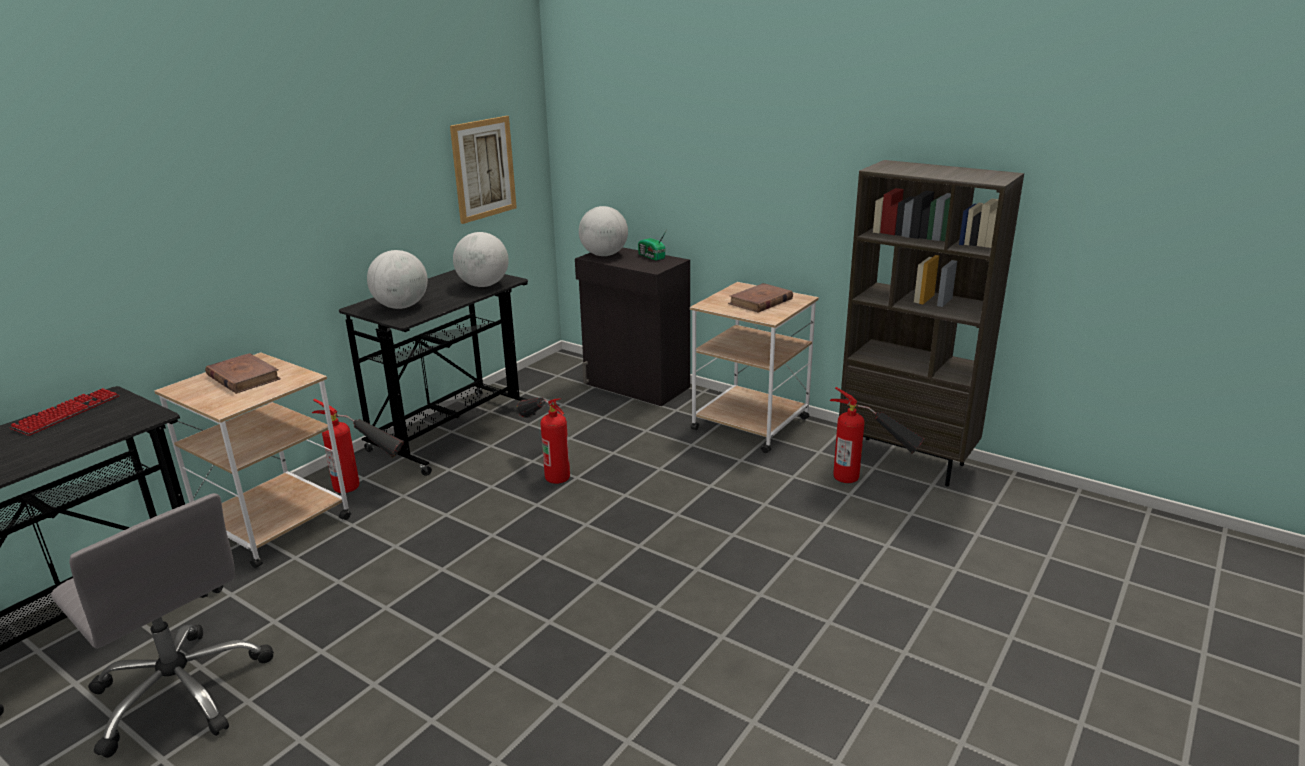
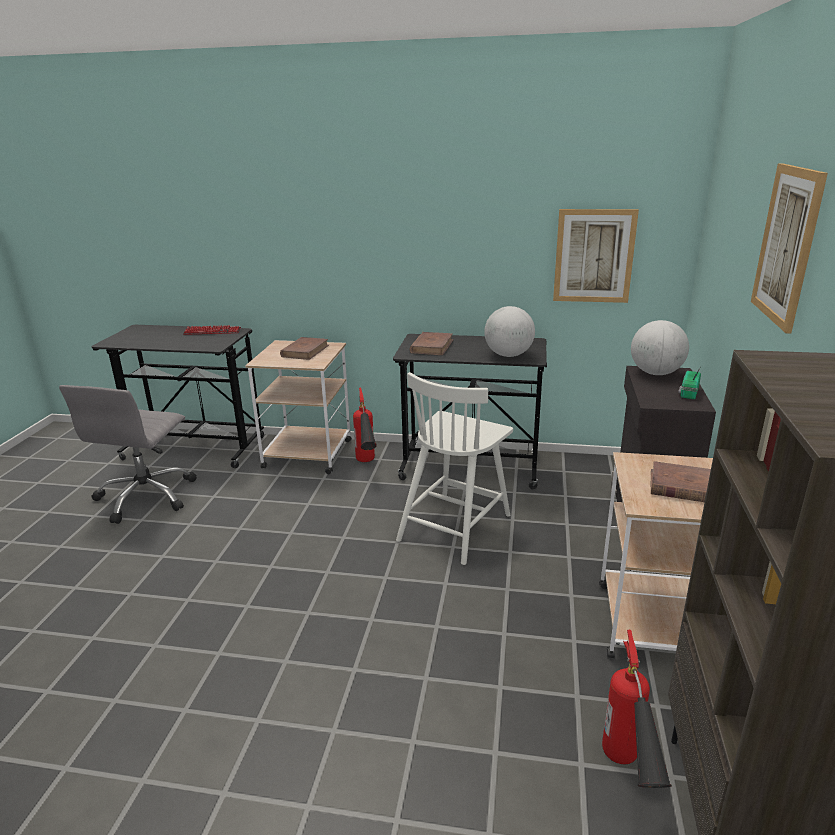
camera: 65 degrees right, 0 degrees up
globe [367,250,428,309] -> brown book [410,332,454,355]
fire extinguisher [517,397,570,484] -> white chair [396,372,513,565]
none -> picture [751,163,828,334]

